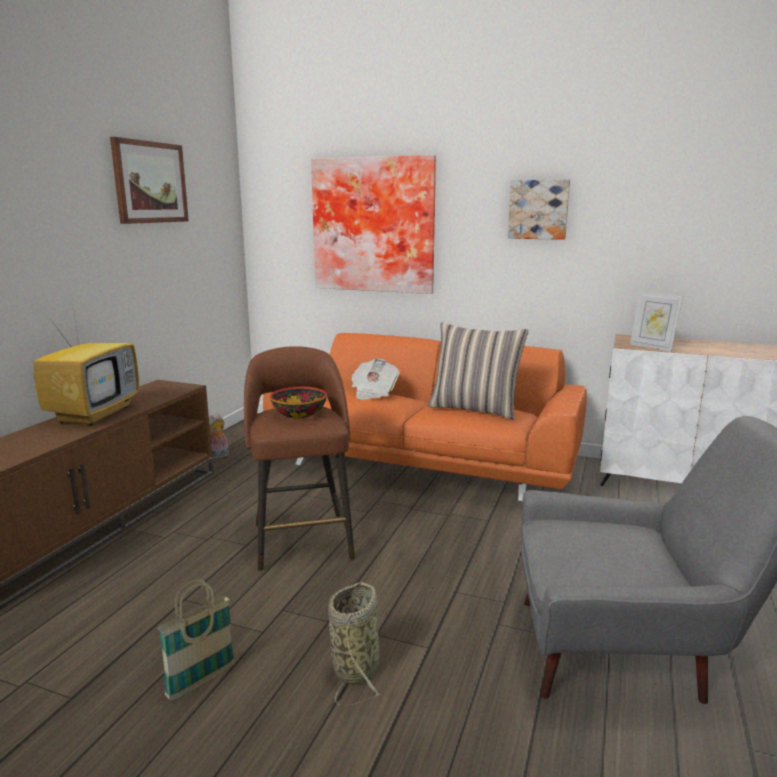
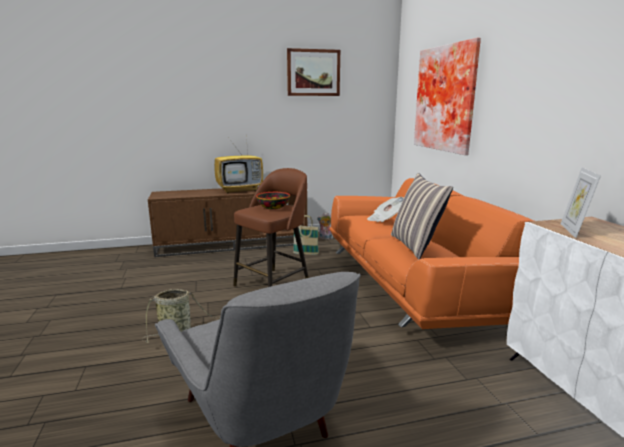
camera: 55 degrees right, 0 degrees up
basket [158,579,235,701] -> basket moved to [293,215,319,255]
picture [508,179,570,240] -> none

